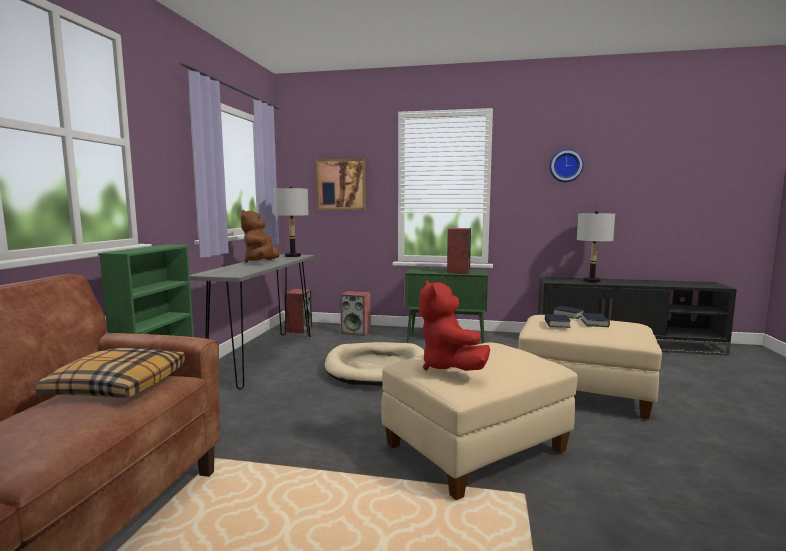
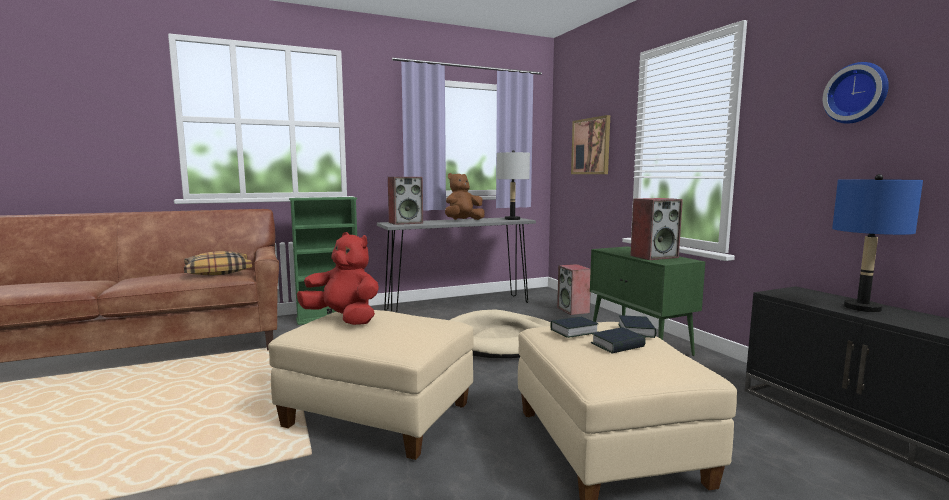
camera: 55 degrees right, 0 degrees up
speaker [284,289,312,333] -> speaker moved to [388,177,423,225]
red plush toy [419,280,490,371] -> red plush toy turned 75 degrees clockwise [297,232,379,325]
grey table lamp [577,211,615,282] -> blue table lamp [832,174,923,312]

